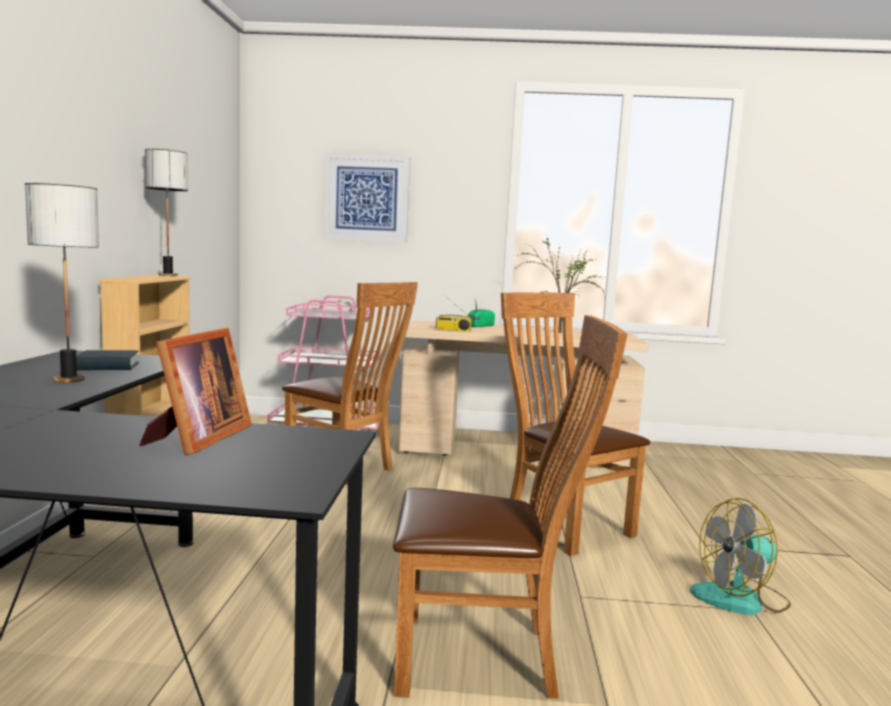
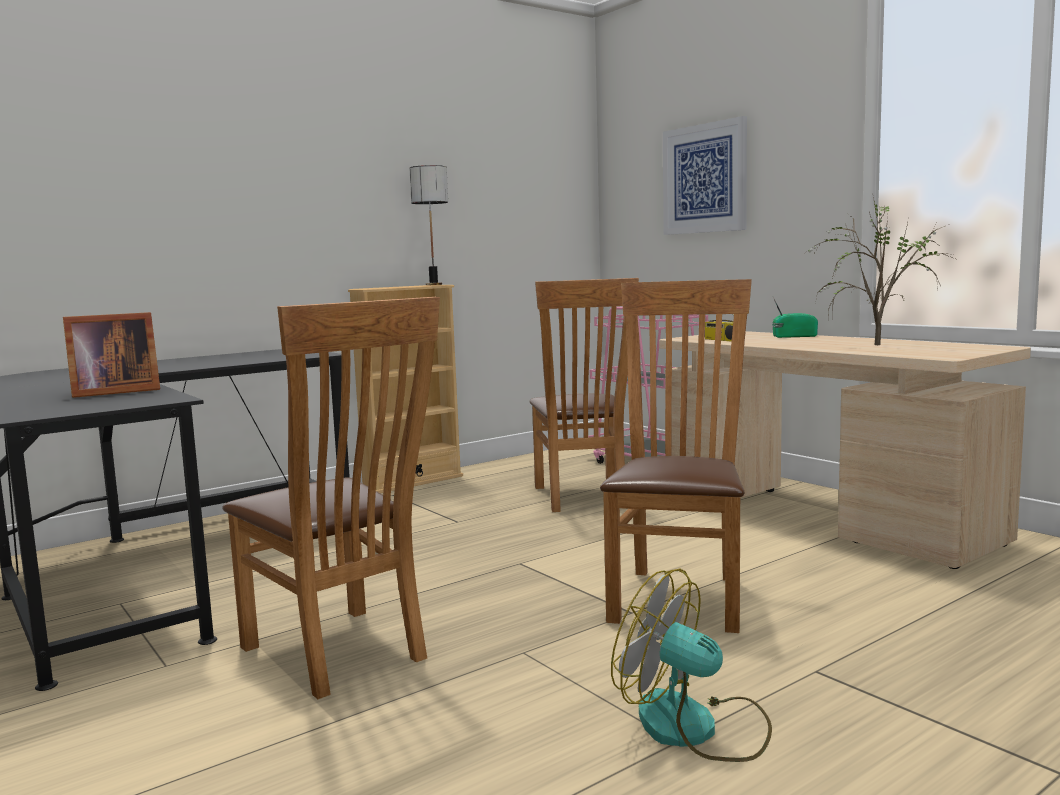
camera: 50 degrees right, 0 degrees up
table lamp [25,183,99,383] -> none
book [76,350,139,370] -> none

